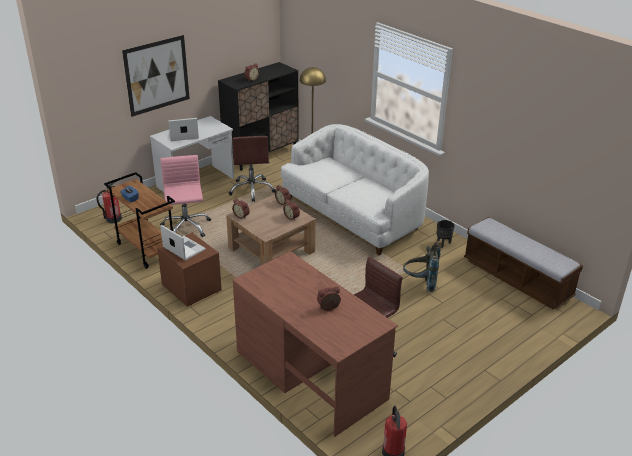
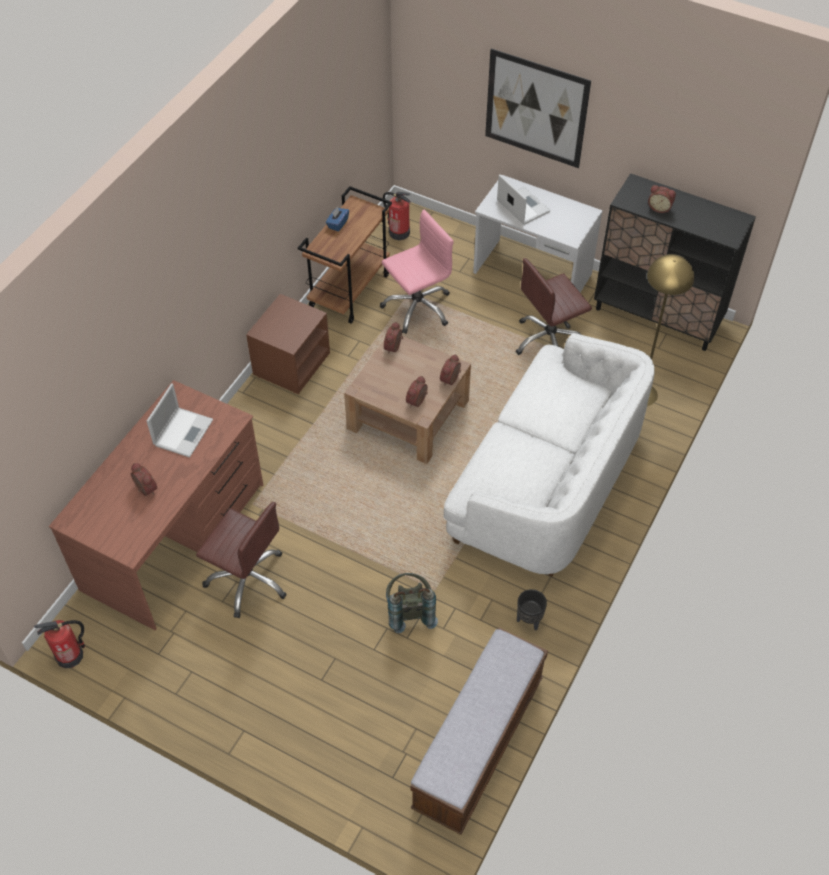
camera: 70 degrees right, 20 degrees up
laptop [160,225,206,260] -> laptop moved to [147,383,213,458]

